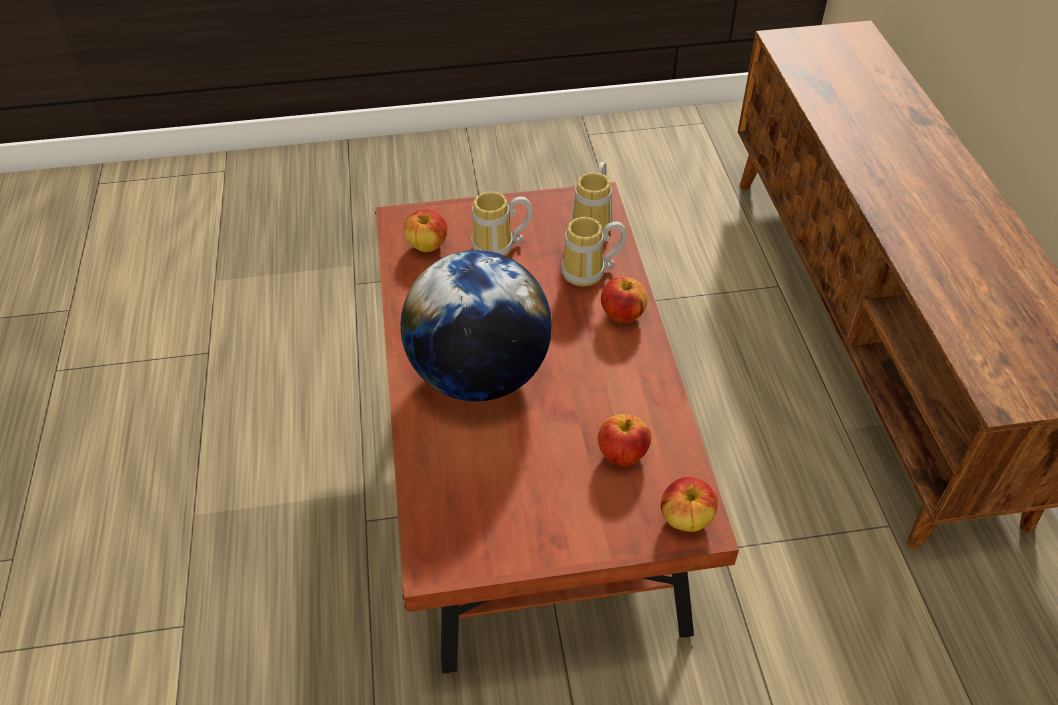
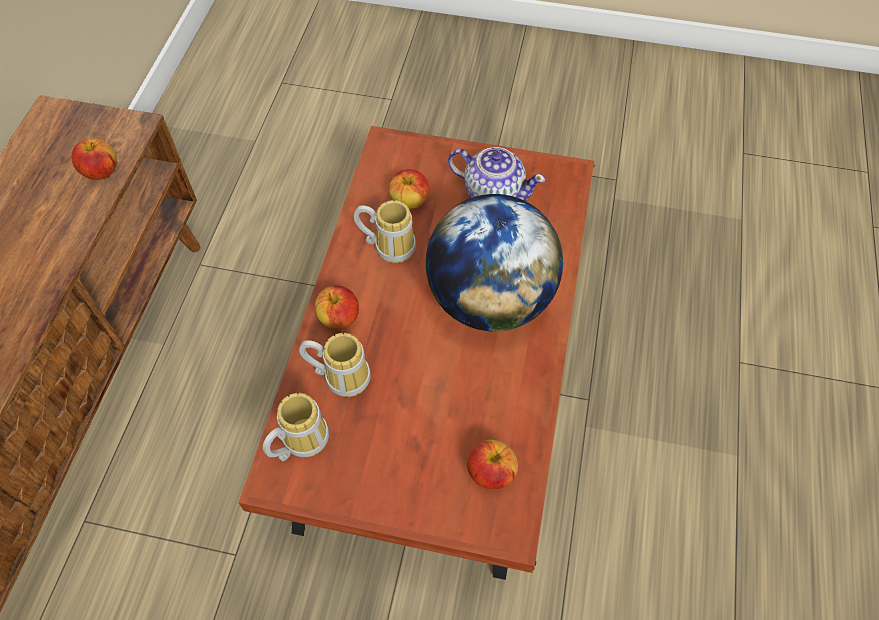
camera: 160 degrees left, 10 degrees up
mug [471,191,532,256] -> mug moved to [354,200,416,263]
apple [661,477,718,532] -> apple moved to [71,138,117,180]
none -> teapot [448,147,546,201]

